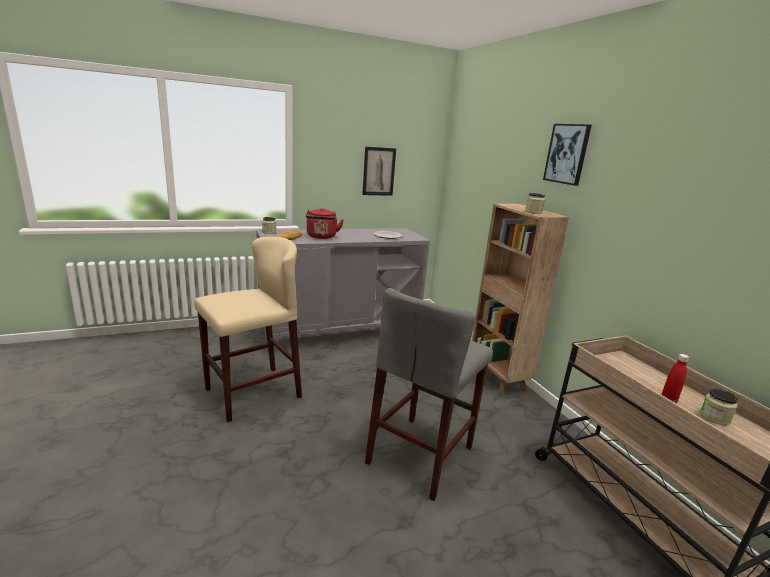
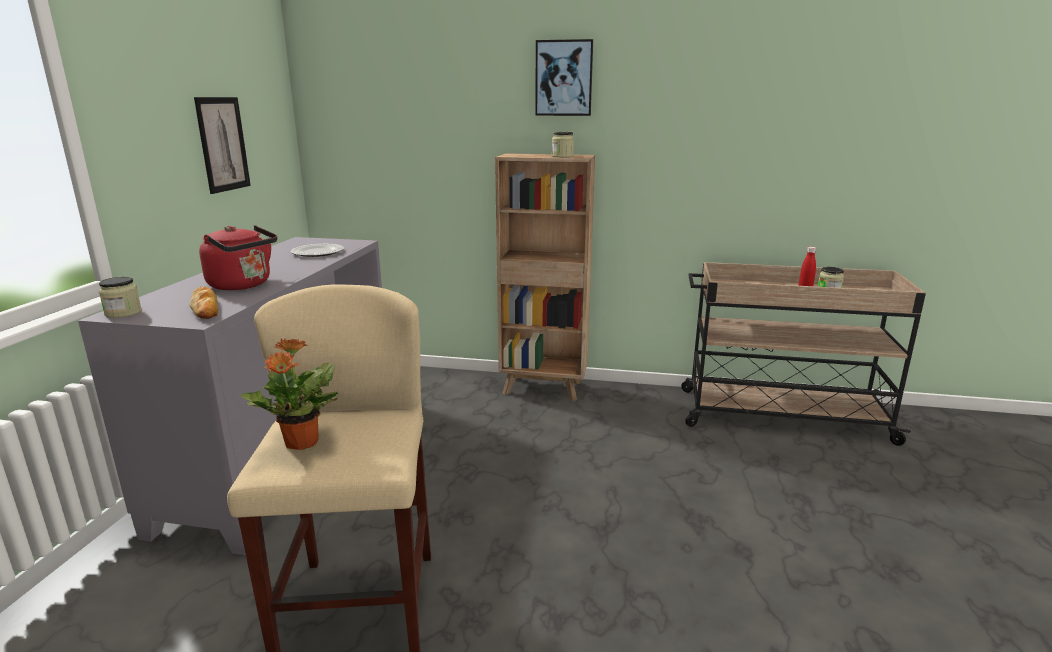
camera: 55 degrees left, 0 degrees up
grey stool [365,288,493,501] -> none
none -> potted plant [240,339,338,450]

